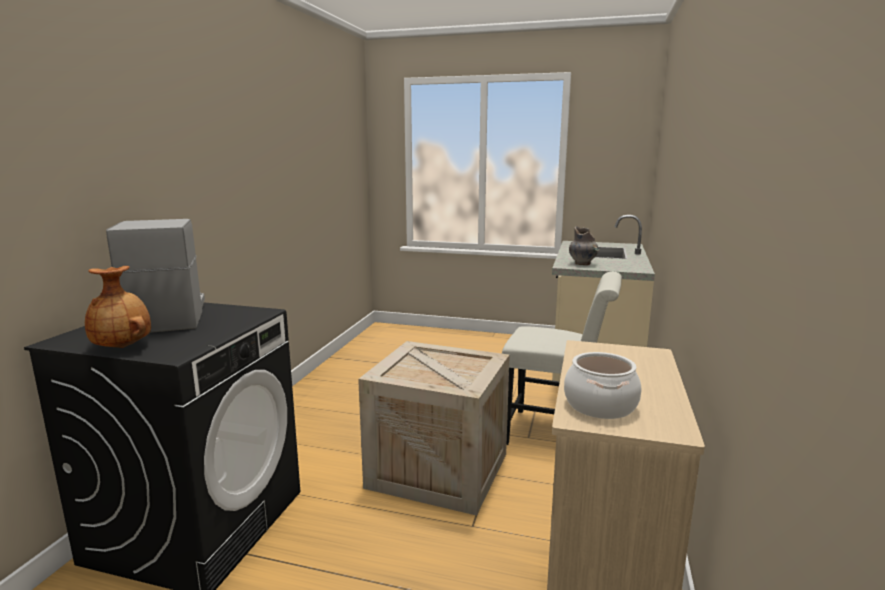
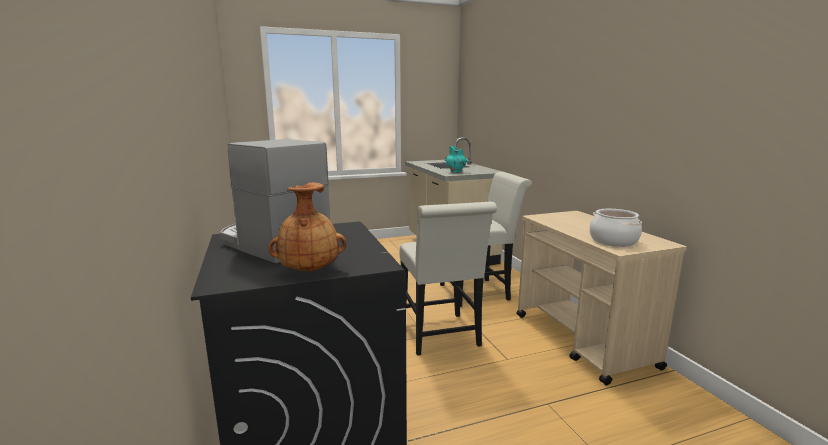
camera: 35 degrees left, 0 degrees up
crate [358,341,510,516] -> white chair [400,202,497,356]
grey vase [569,226,599,265] -> turquoise vase [445,145,469,173]

